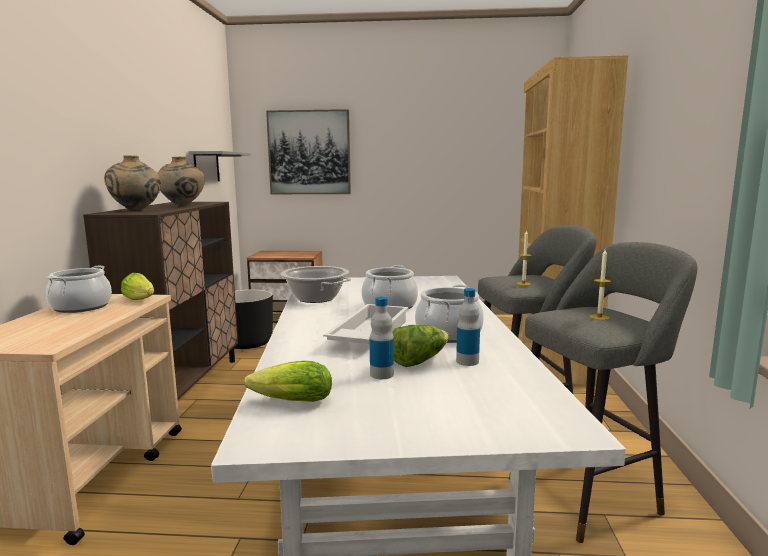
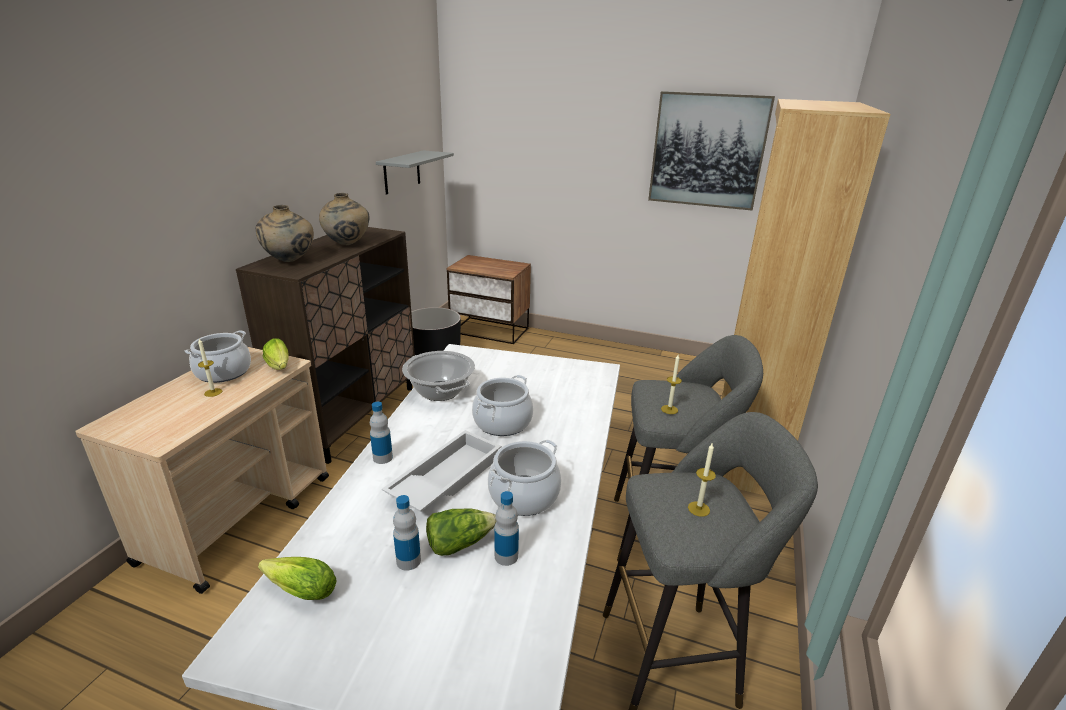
camera: 15 degrees right, 15 degrees up
picture [266,109,351,194] -> picture moved to [648,91,775,211]
none -> candle [198,339,222,397]
none -> bottle [370,402,393,464]

